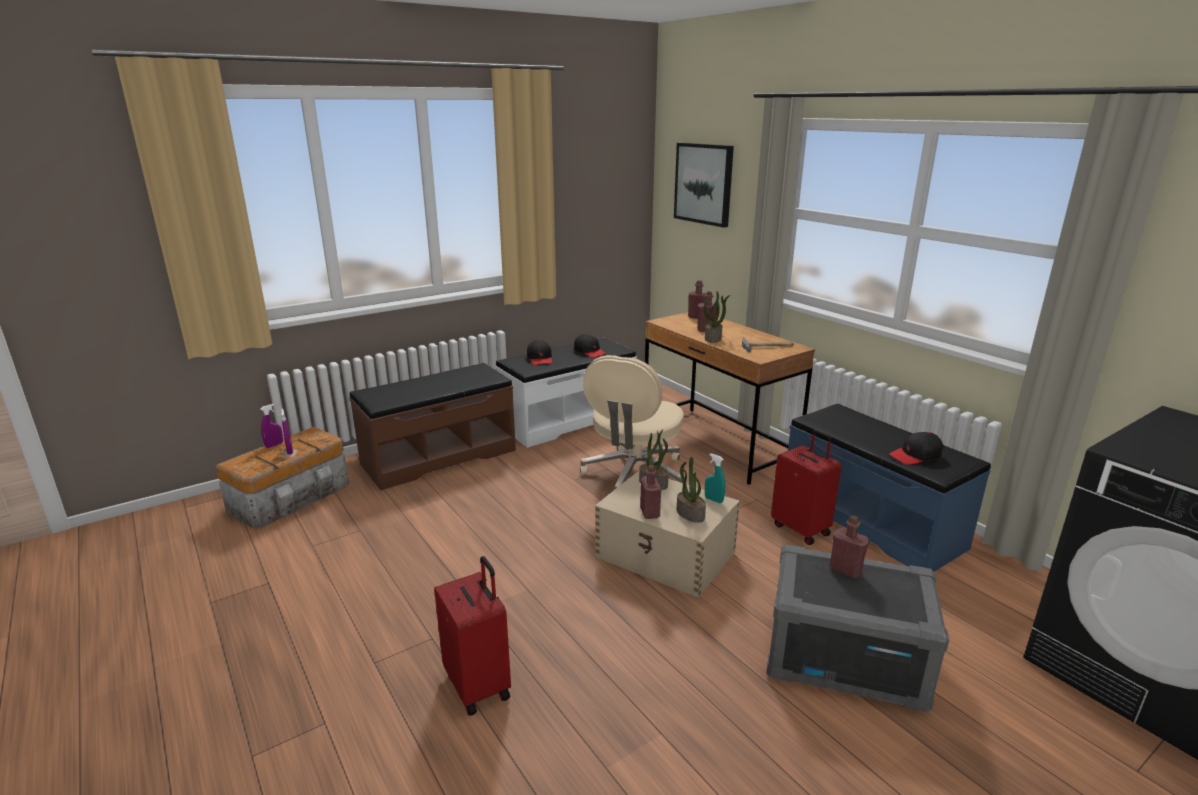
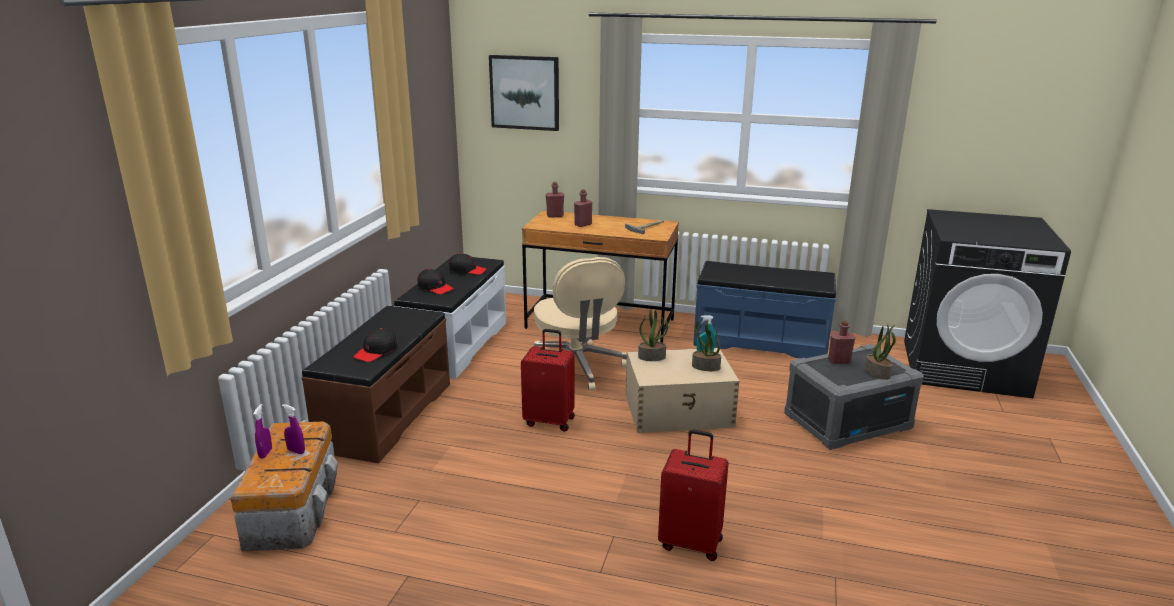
camera: 40 degrees left, 0 degrees up
red bottle [640,465,661,519] -> none
potted plant [704,291,730,343] -> potted plant moved to [865,324,896,380]
red suitcase [771,430,841,545] -> red suitcase moved to [521,329,575,432]
black cap [889,432,943,465] -> black cap moved to [353,328,397,362]

